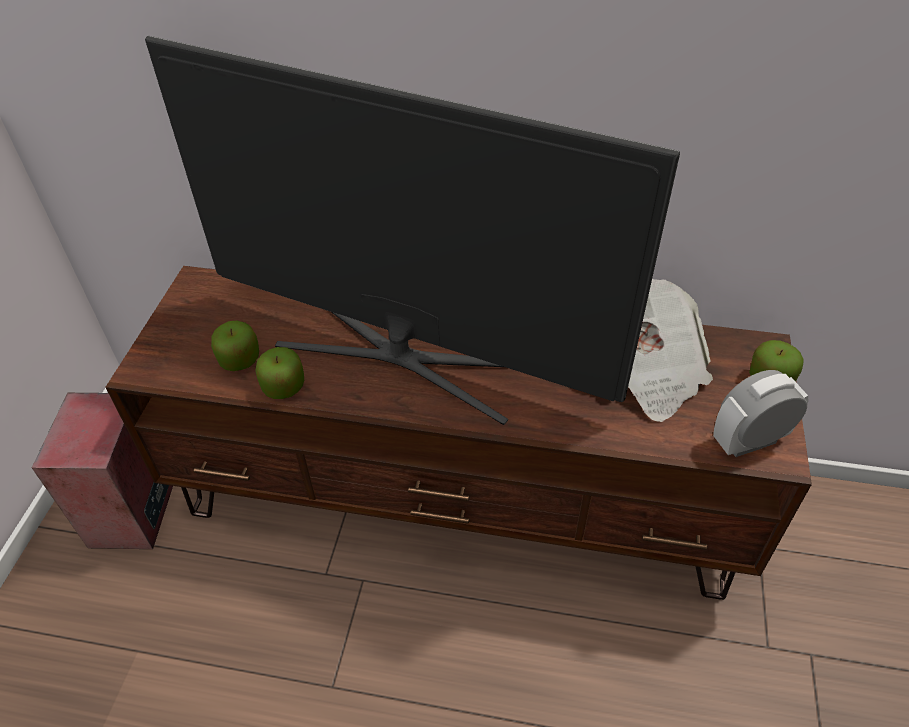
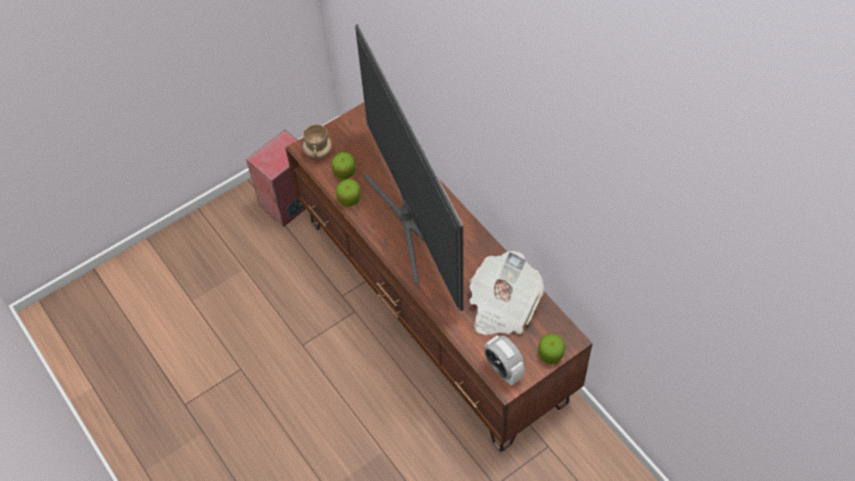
camera: 45 degrees right, 10 degrees up
alarm clock [713,370,809,457] -> alarm clock turned 150 degrees counterclockwise [484,335,525,386]
none -> beige mug [303,123,332,159]

